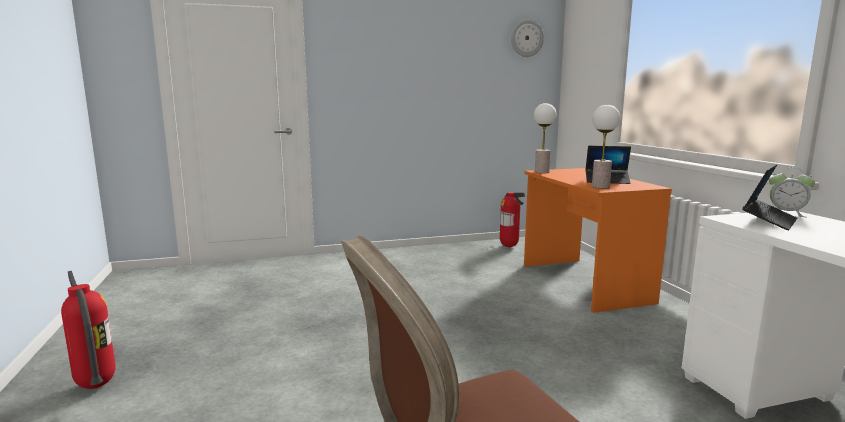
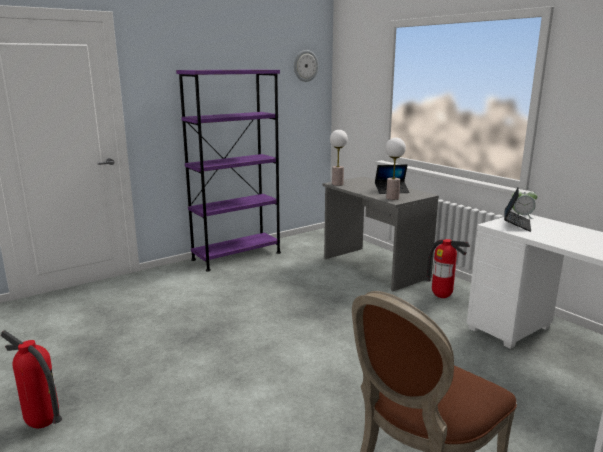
camera: 20 degrees left, 5 degrees up
fire extinguisher [500,192,525,247] -> fire extinguisher moved to [426,239,470,298]
orange desk [524,168,672,313] -> grey desk [323,176,439,291]
none -> purple bookcase [176,69,281,271]

